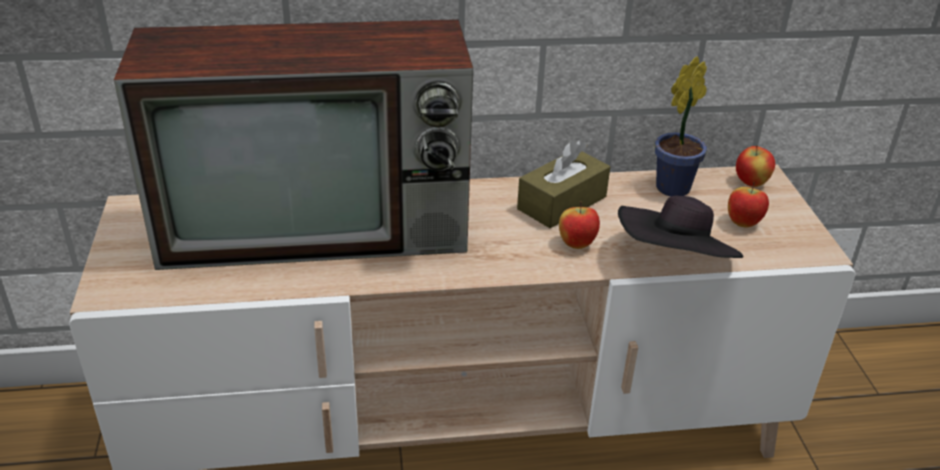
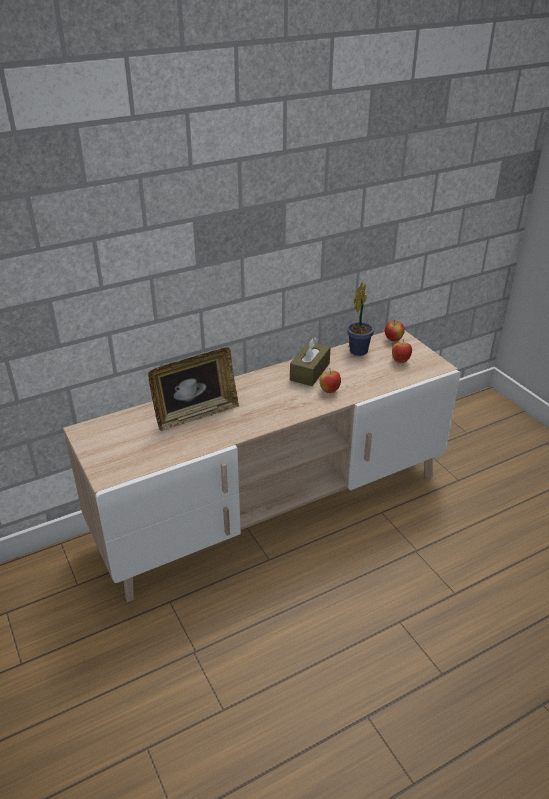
camera: 20 degrees left, 0 degrees up
television [114,19,473,270] -> picture frame [148,347,239,431]
black hat [618,196,743,258] -> none

